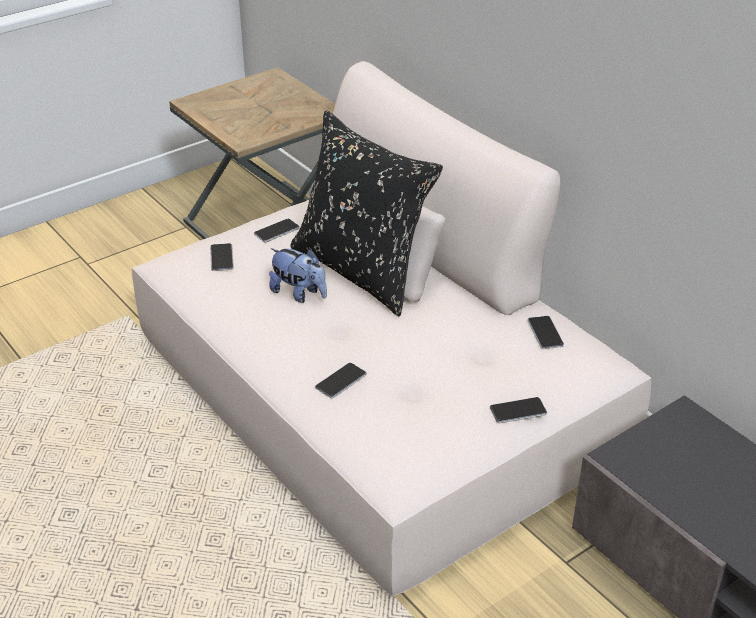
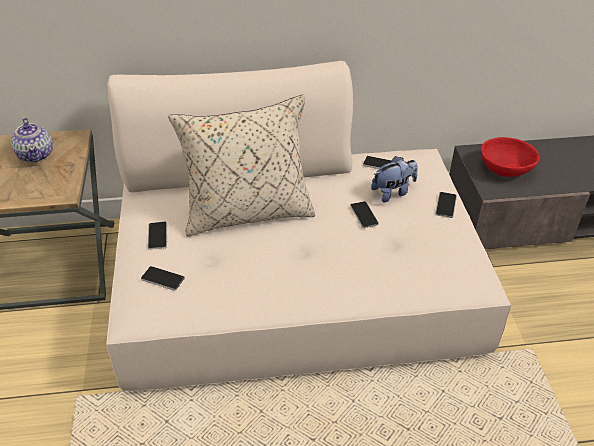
camera: 60 degrees left, 5 degrees up
plush toy [269,248,327,303] -> plush toy moved to [371,156,418,202]
black pillow [290,110,443,316] -> beige pillow [168,95,315,237]
phone [315,363,367,398] -> phone moved to [350,201,379,228]
none -> teapot [11,118,53,163]
none -> red bowl [481,137,539,177]

